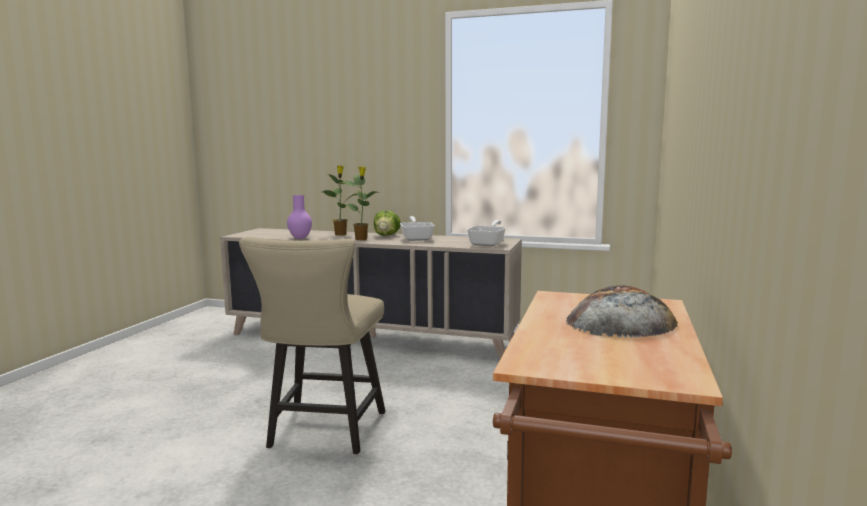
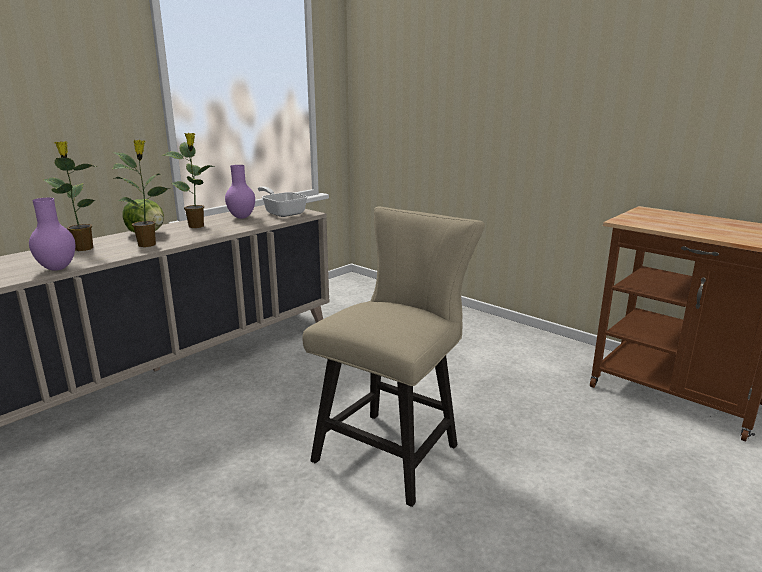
camera: 65 degrees left, 10 degrees up
beige chair [239,237,385,454] -> beige chair turned 90 degrees counterclockwise [302,207,485,507]
frying pan [400,216,435,241] -> potted plant [161,133,214,228]
bread [566,285,678,337] -> none
none -> purple vase [225,165,255,219]

